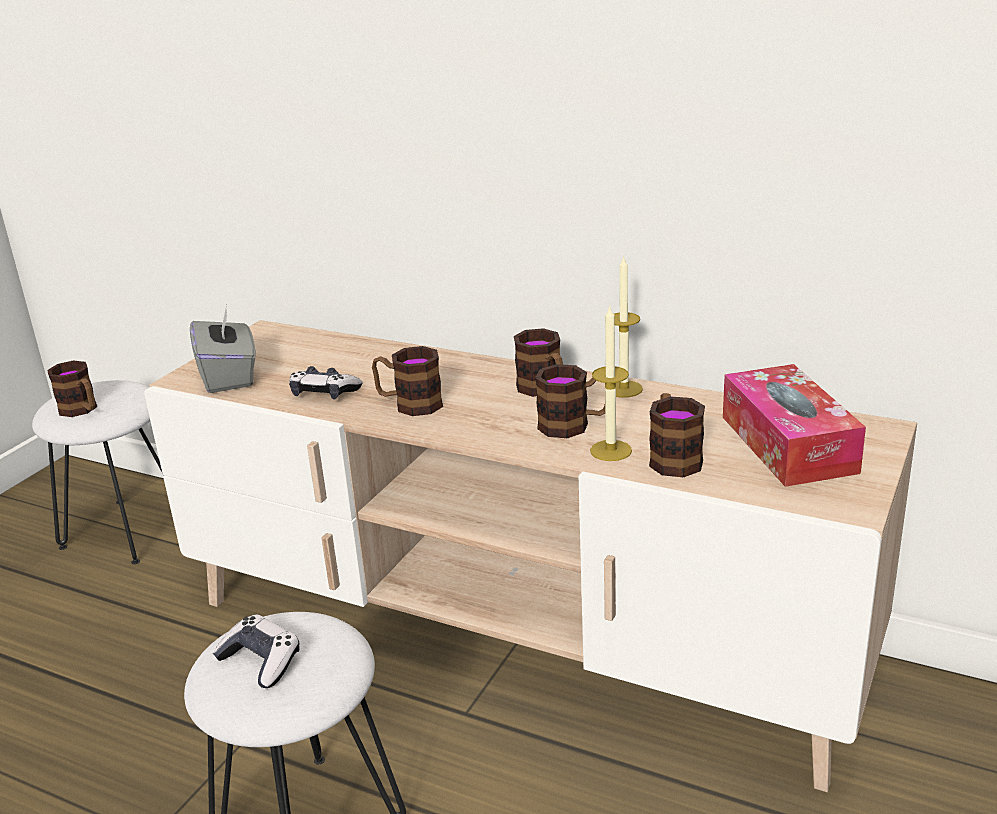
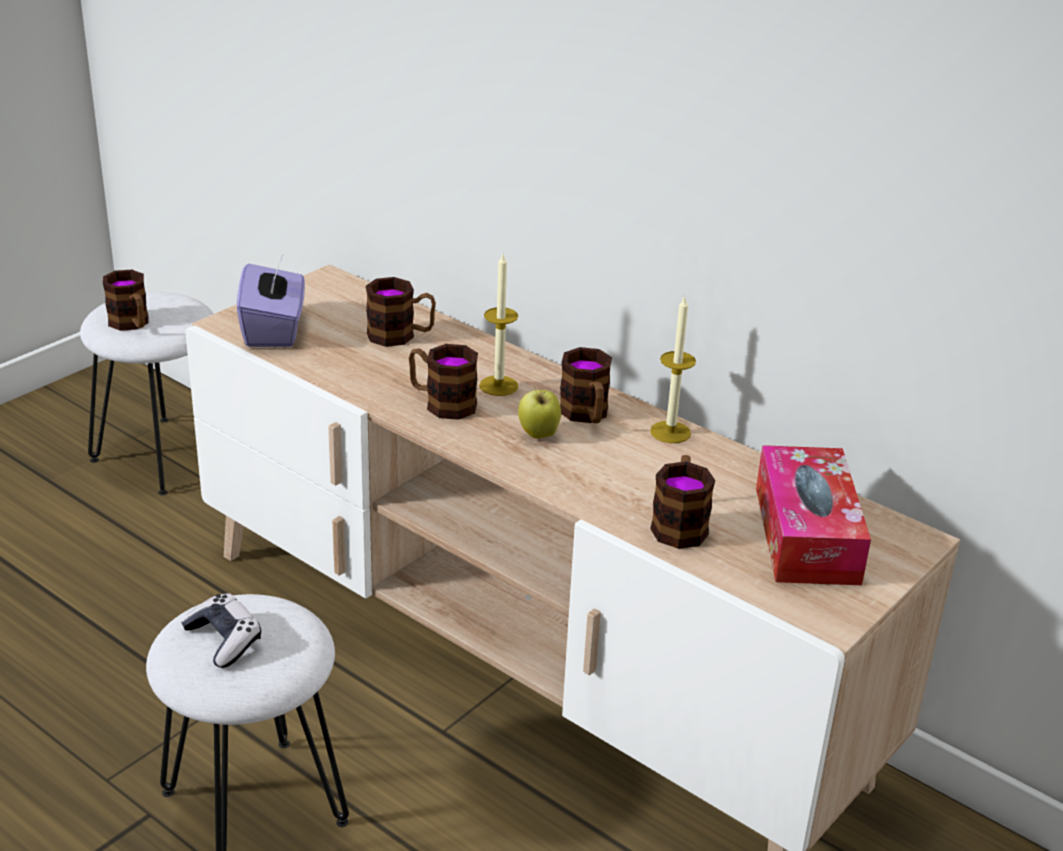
camera: 10 degrees right, 5 degrees up
grey tissue box [190,305,256,393] -> purple tissue box [237,256,305,347]
game controller [289,366,363,400] -> none
mug [535,364,605,438] -> mug moved to [366,277,436,347]
candle [590,305,632,461] -> candle moved to [479,254,519,396]
none -> apple [518,387,561,439]

